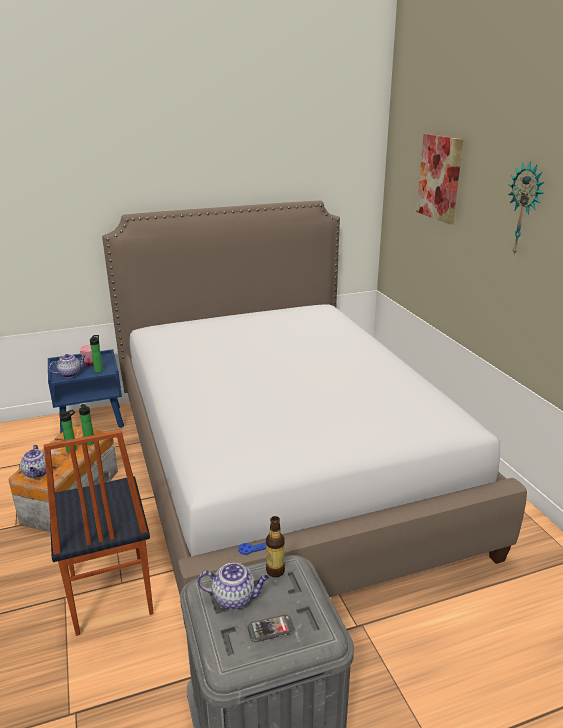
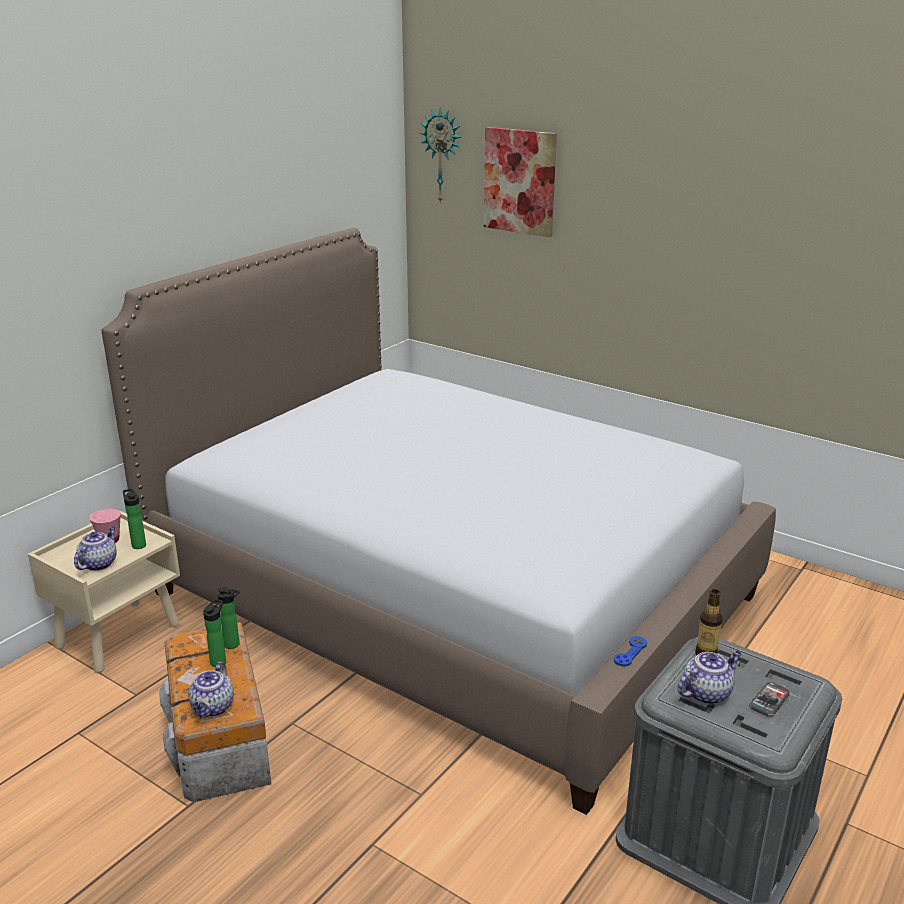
camera: 35 degrees left, 0 degrees up
teapot [20,445,46,478] -> teapot turned 60 degrees clockwise [188,662,234,718]
chair [43,430,154,636] -> none
blue nightstand [48,349,124,434] -> beige nightstand [28,510,180,673]
wall clock [508,162,544,255] -> wall clock moved to [420,108,461,204]

